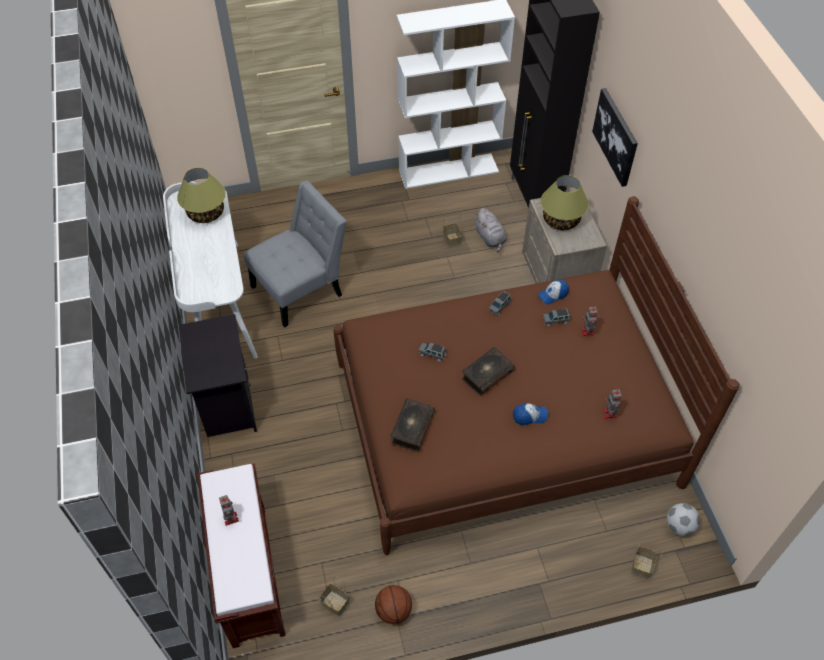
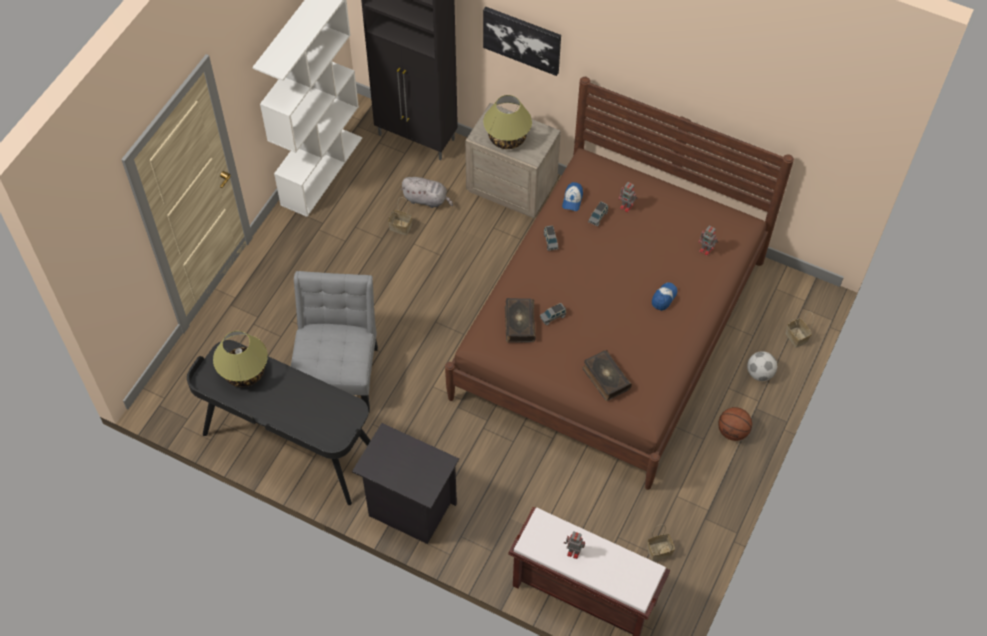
camera: 50 degrees left, 5 degrees up
white desk [163,181,258,358] -> black desk [187,340,371,505]
basketball [375,585,412,624] -> basketball moved to [718,407,752,441]
book [461,347,515,396] -> book moved to [505,298,536,343]
football [667,503,700,536] -> football moved to [747,351,777,381]

